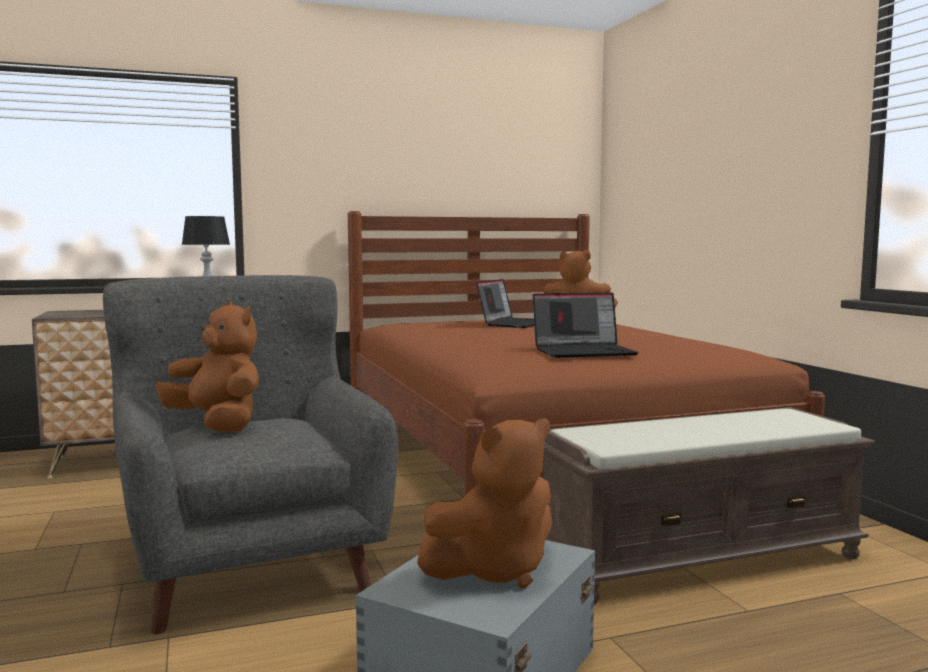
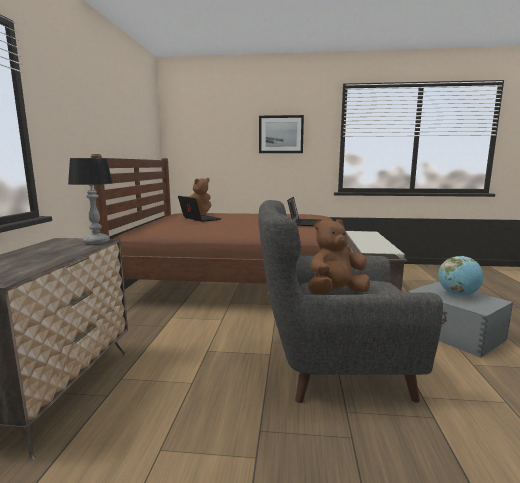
camera: 65 degrees left, 5 degrees up
brown plush toy [417,418,552,588] -> globe [438,256,484,296]
none -> picture [259,115,304,153]

